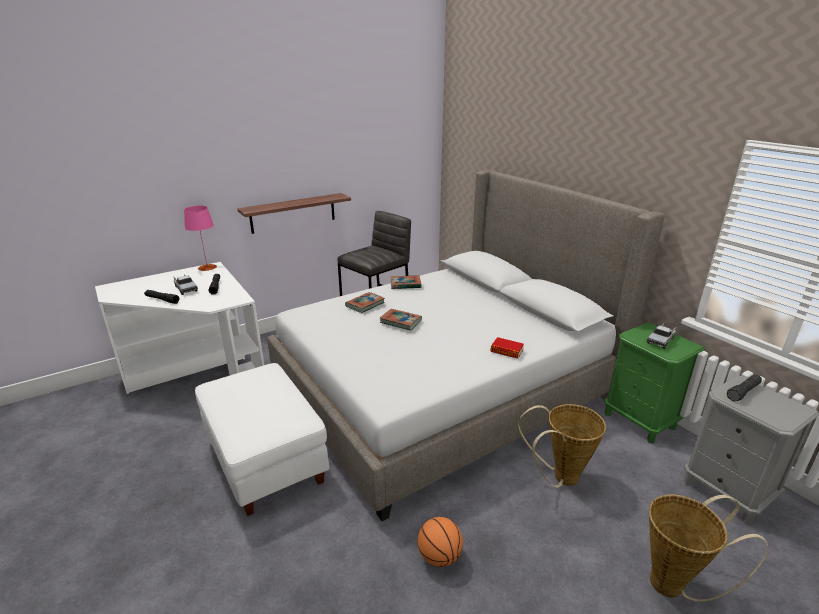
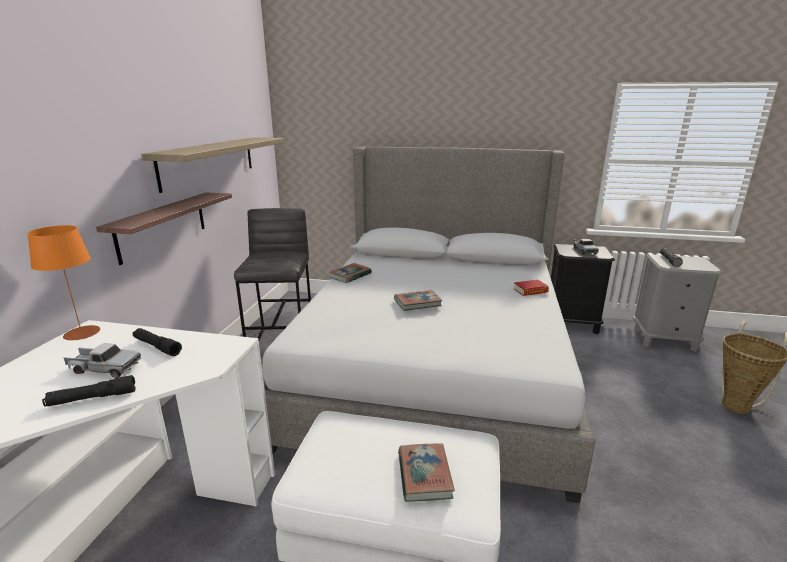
camera: 45 degrees left, 5 degrees down
pink table lamp [184,206,217,271] -> orange table lamp [27,225,100,340]
book [345,292,385,313] -> book moved to [398,443,455,502]
basketball [417,517,463,567] -> none
basket [518,404,606,488] -> none
green nightstand [604,322,705,443] -> black nightstand [551,244,615,334]
none -> shelf [141,137,284,193]

